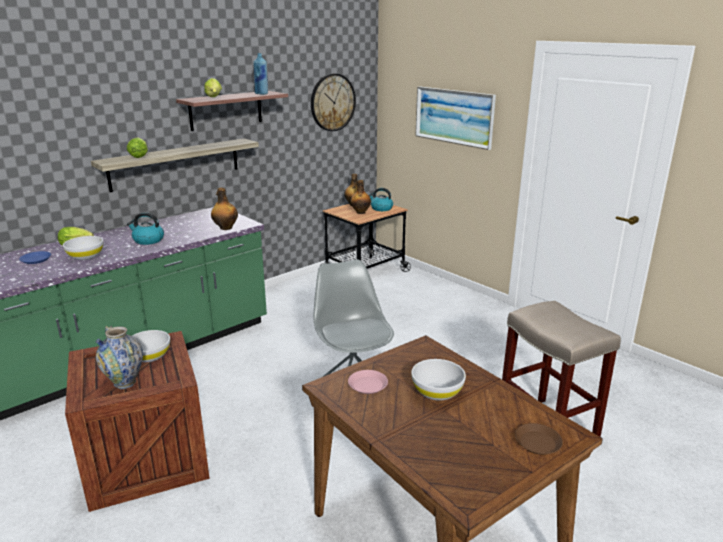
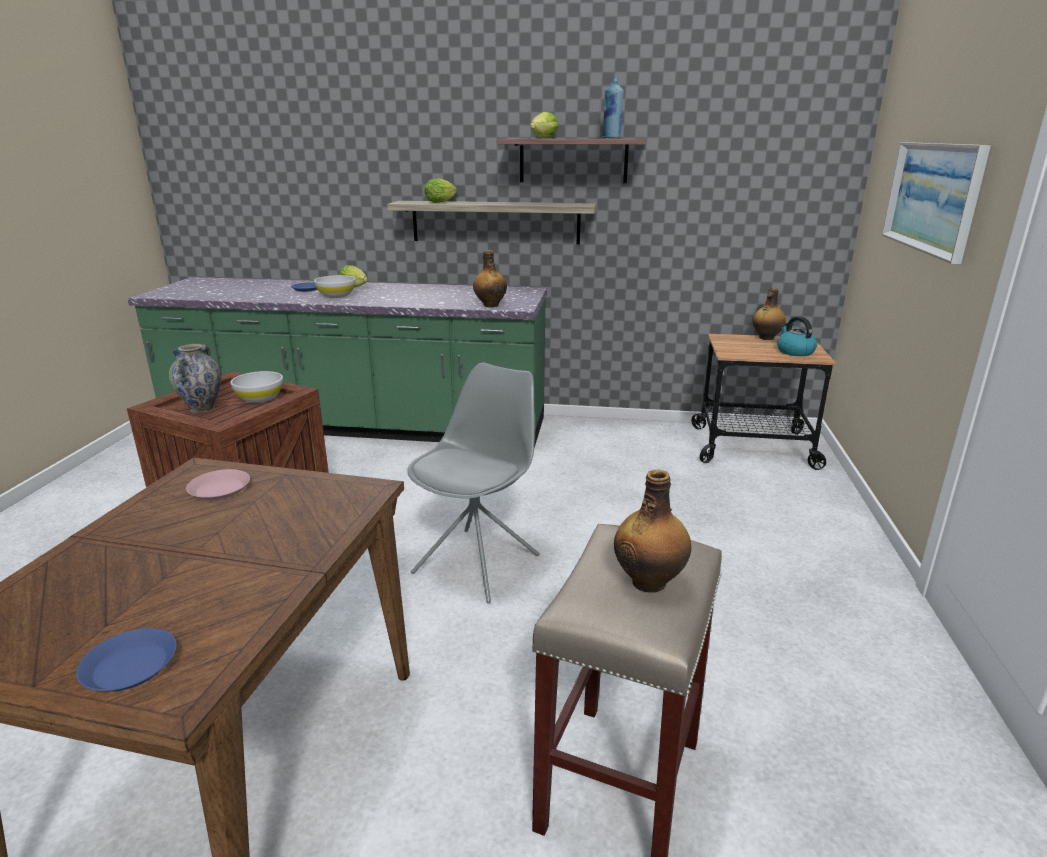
camera: 50 degrees right, 0 degrees up
kettle [127,212,164,245] -> none
wall clock [311,73,356,131] -> none
bottle [351,180,371,214] -> bottle moved to [614,469,692,593]
white bowl [411,359,466,401] -> none
brown plate [515,423,563,455] -> blue plate [76,628,177,691]

